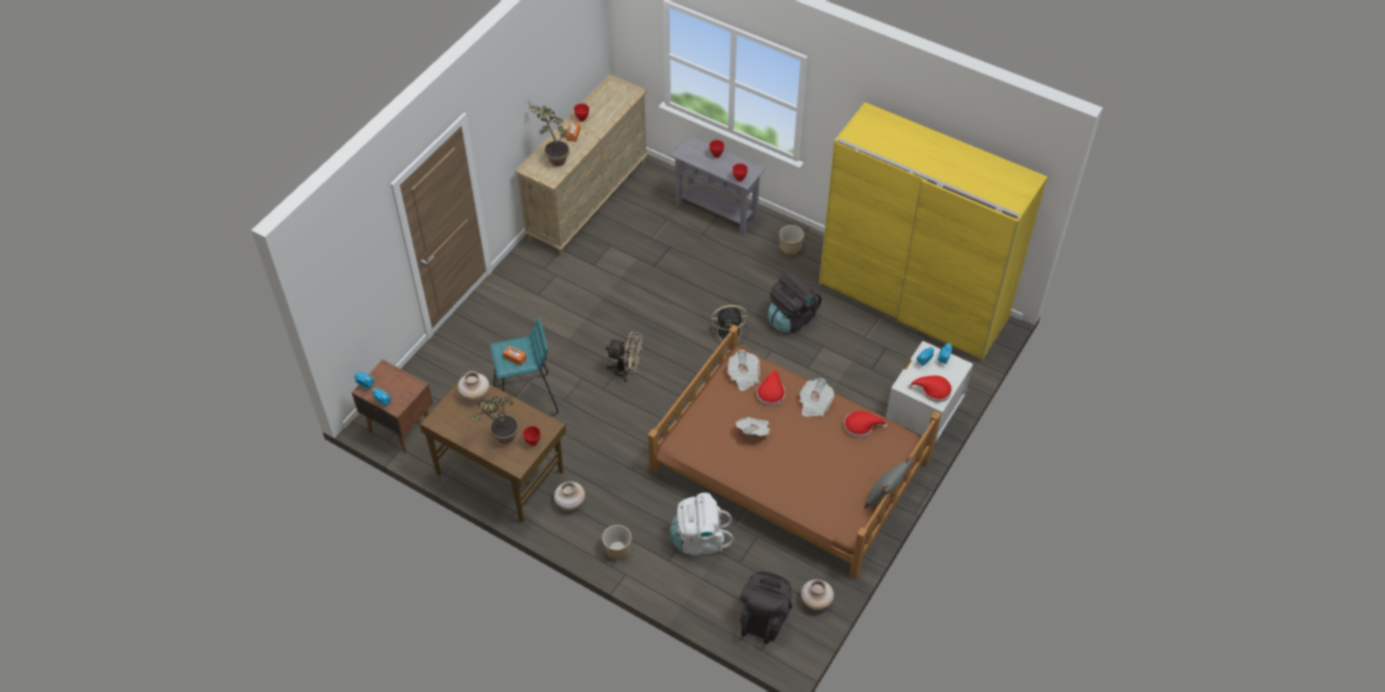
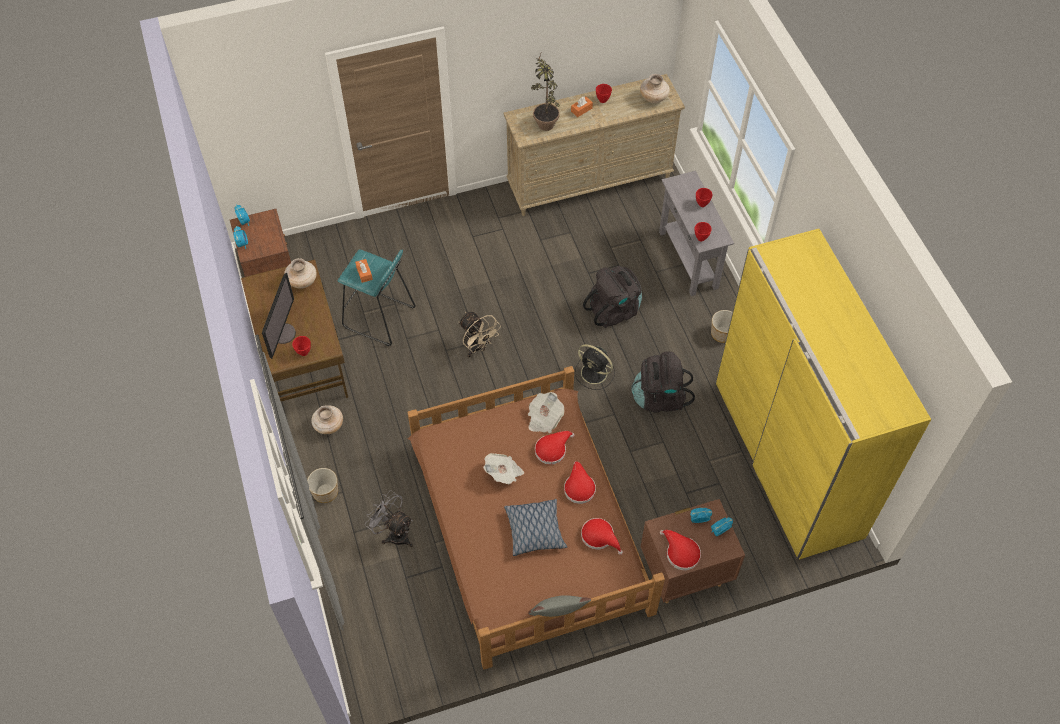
camera: 40 degrees right, 5 degrees up
potted plant [467,396,519,444] -> monitor [262,273,296,359]
white backpack [669,493,734,555] -> grey fan [365,490,413,547]
black backpack [740,571,792,644] -> black backpack moved to [583,266,642,328]
newspaper [799,378,834,417] -> red hat [564,461,596,504]
beige vase [801,579,834,610] -> beige vase moved to [640,74,670,103]
white nightstand [886,341,973,442] -> brown nightstand [641,499,745,603]
none -> pillow [504,499,567,556]

